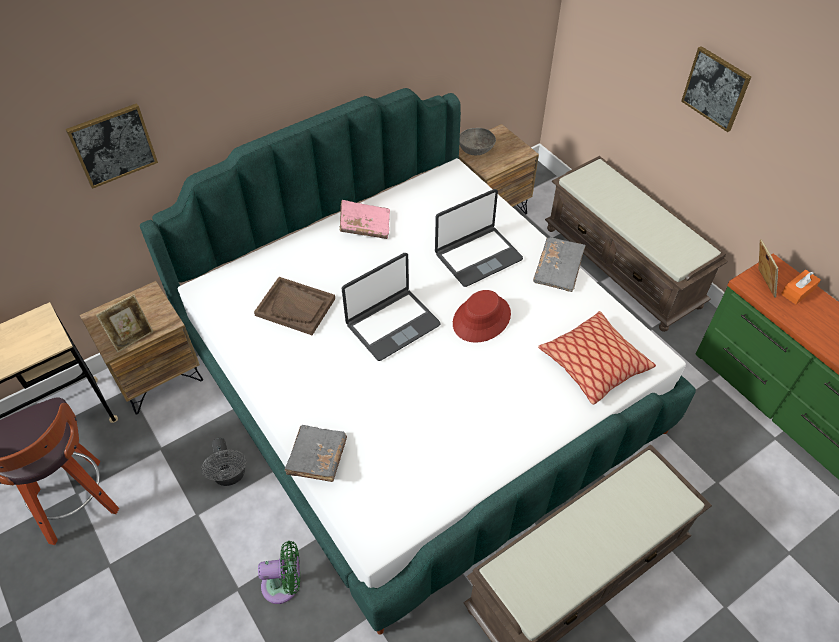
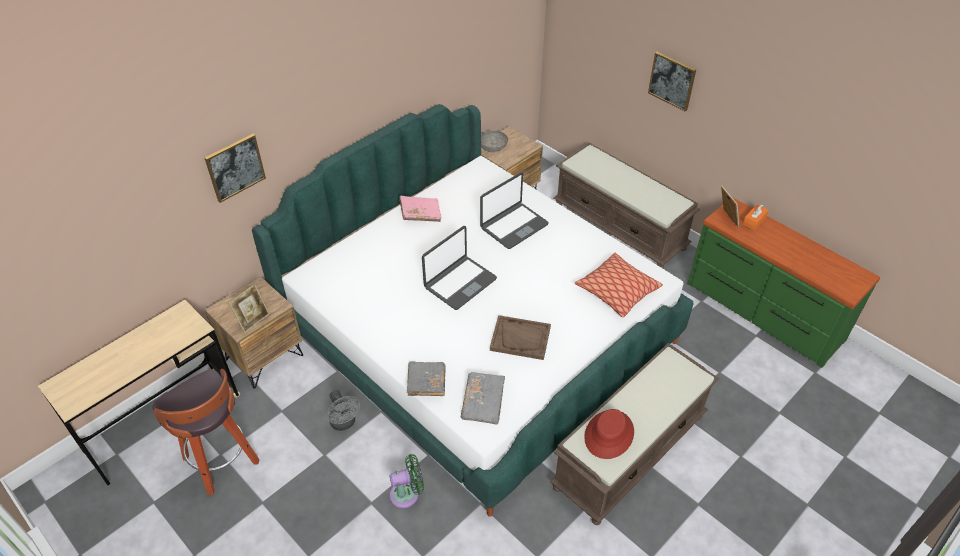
camera: 10 degrees left, 5 degrees down
brown tray [254,277,335,335] -> brown tray moved to [490,315,551,360]
red hat [453,290,511,343] -> red hat moved to [584,409,634,459]
grey book [533,237,586,292] -> grey book moved to [461,372,505,424]

